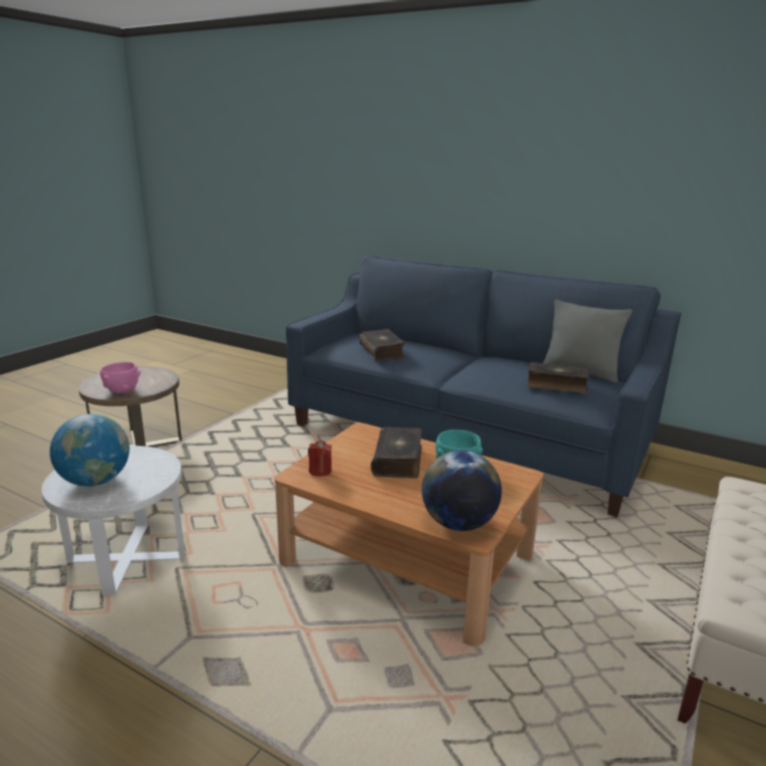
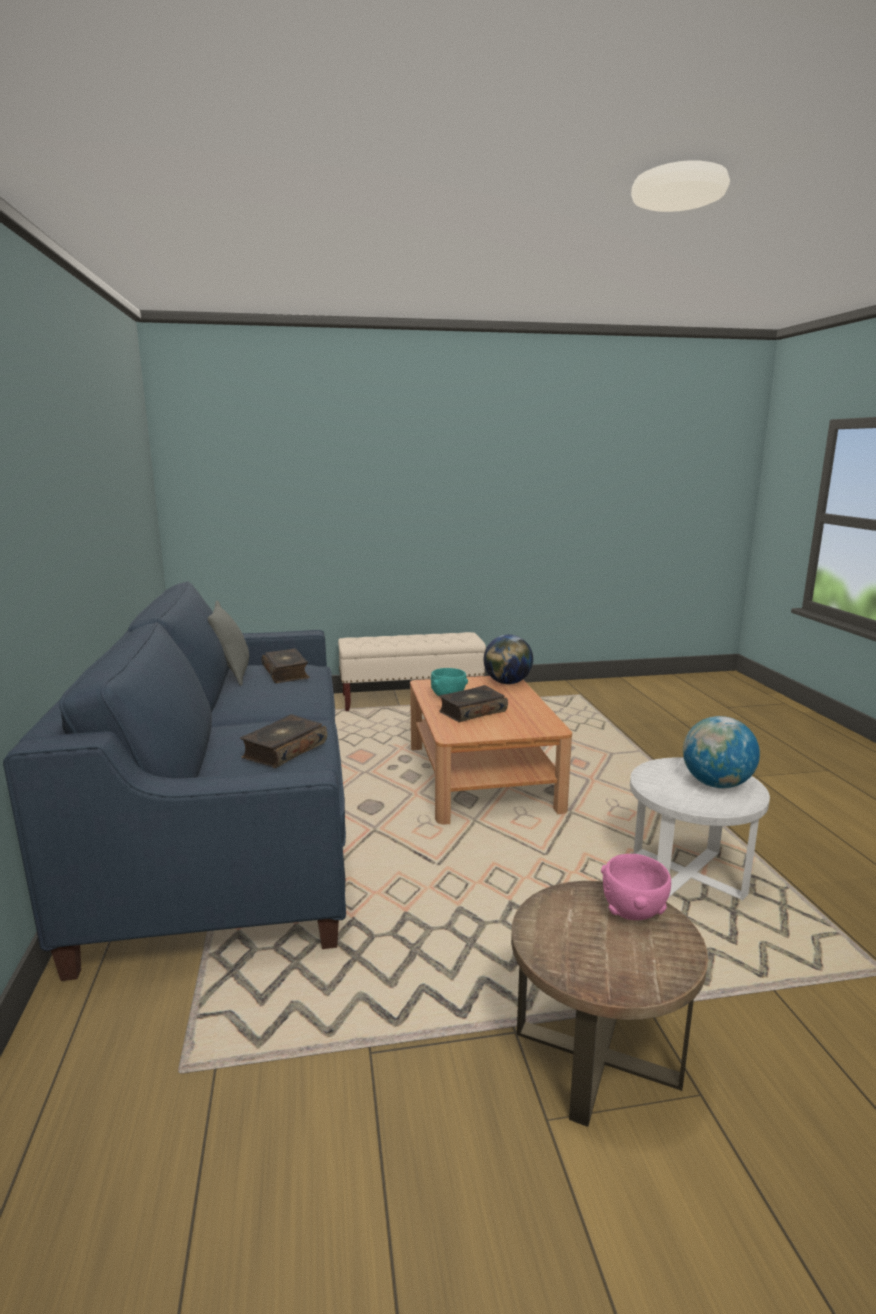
camera: 130 degrees left, 5 degrees down
red candle [308,440,332,476] -> none

